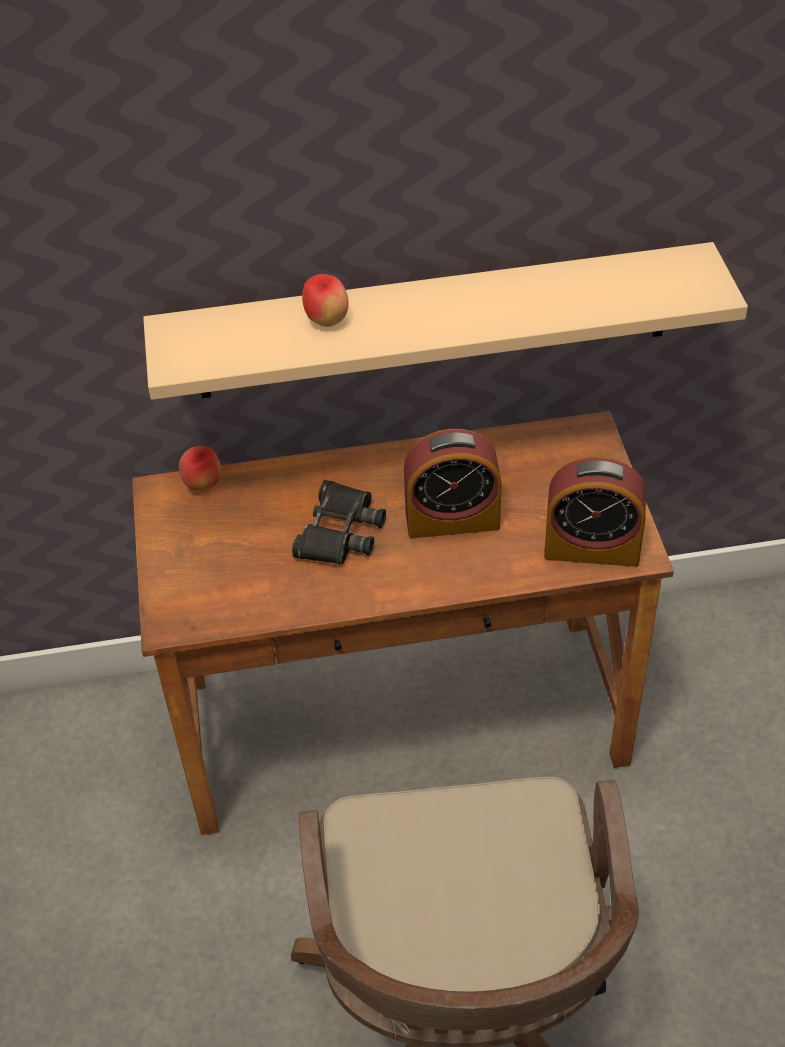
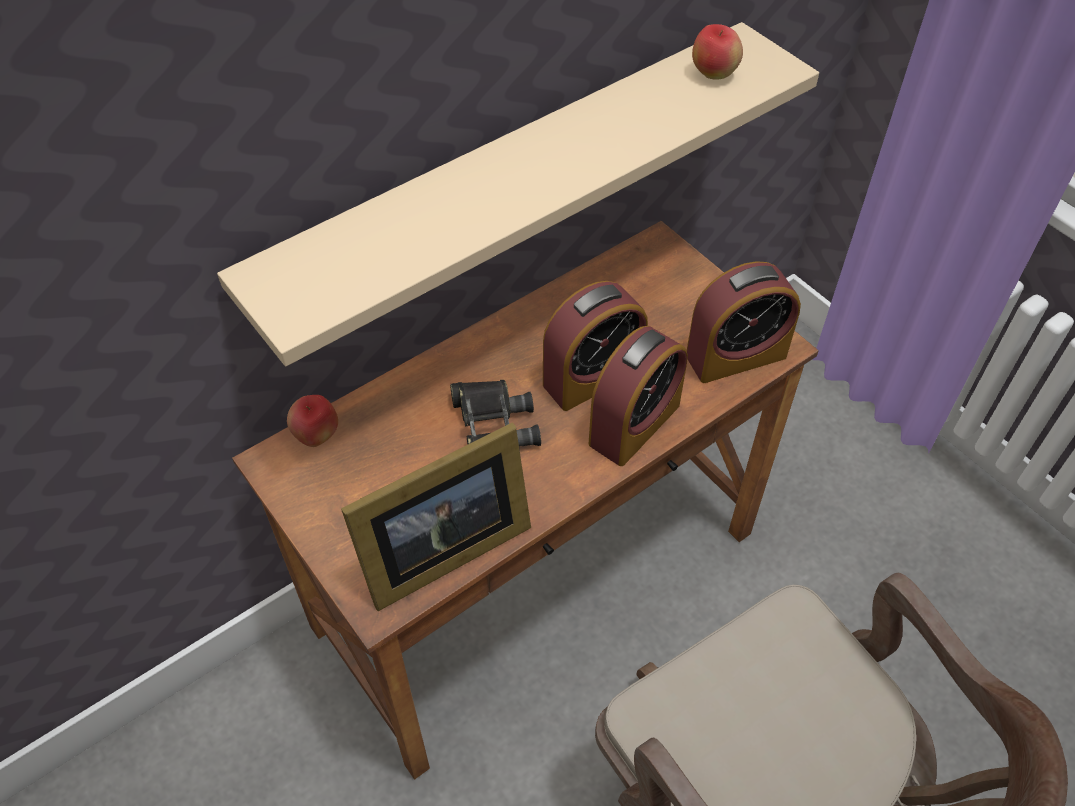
camera: 30 degrees left, 5 degrees up
apple [302,274,349,327] -> apple moved to [692,24,743,80]
none -> picture frame [341,422,531,611]
none -> alarm clock [589,326,688,466]

